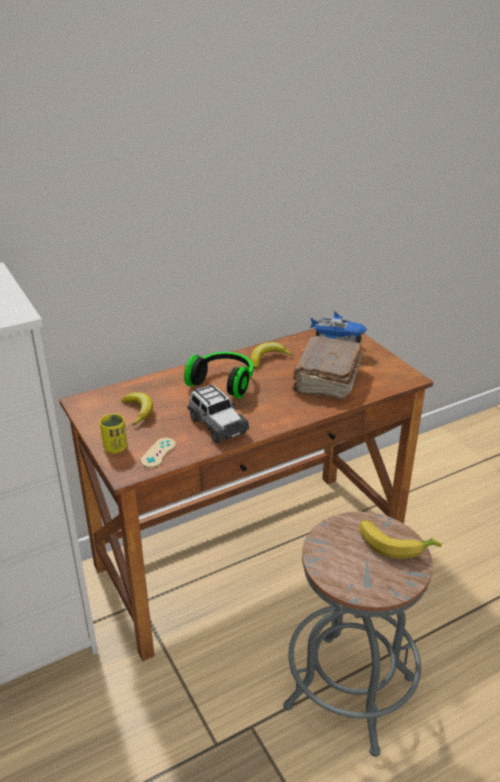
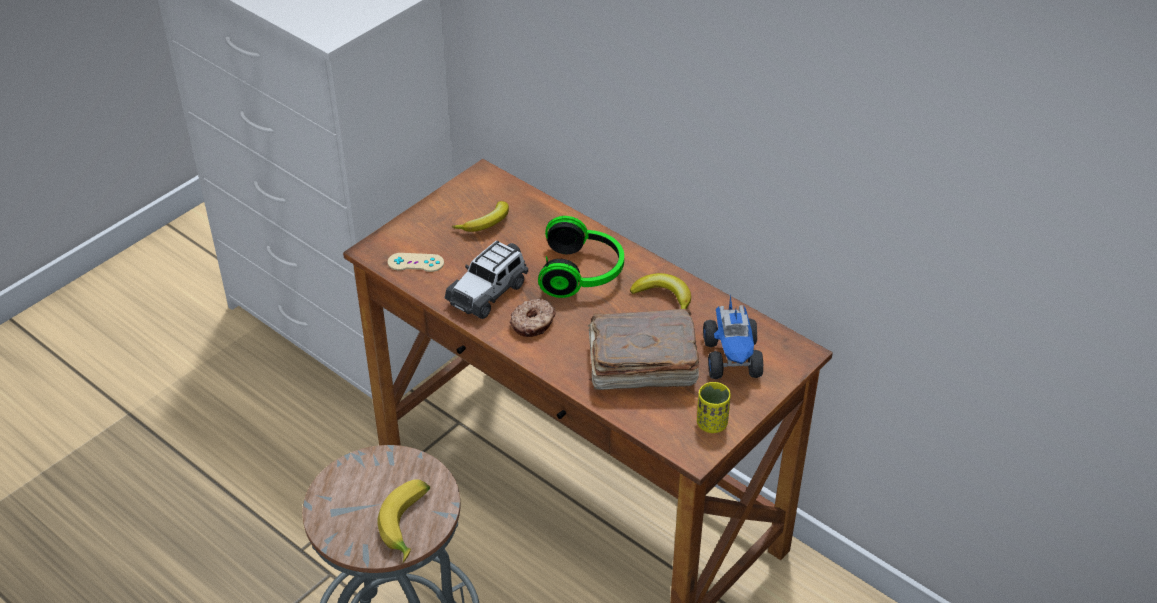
camera: 70 degrees right, 10 degrees up
yellow cup [100,414,127,453] -> yellow cup moved to [697,382,731,433]
none -> donut [510,299,556,337]

